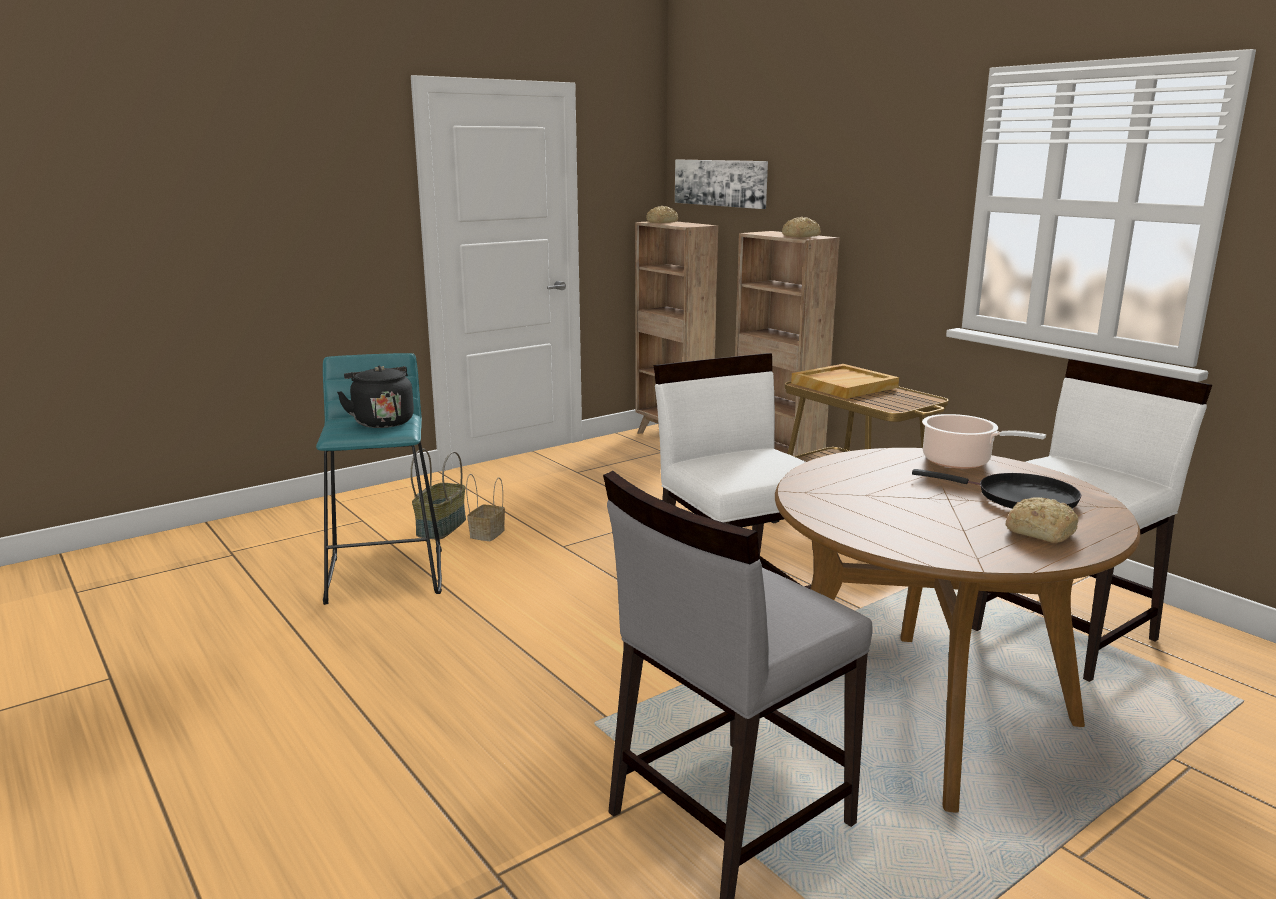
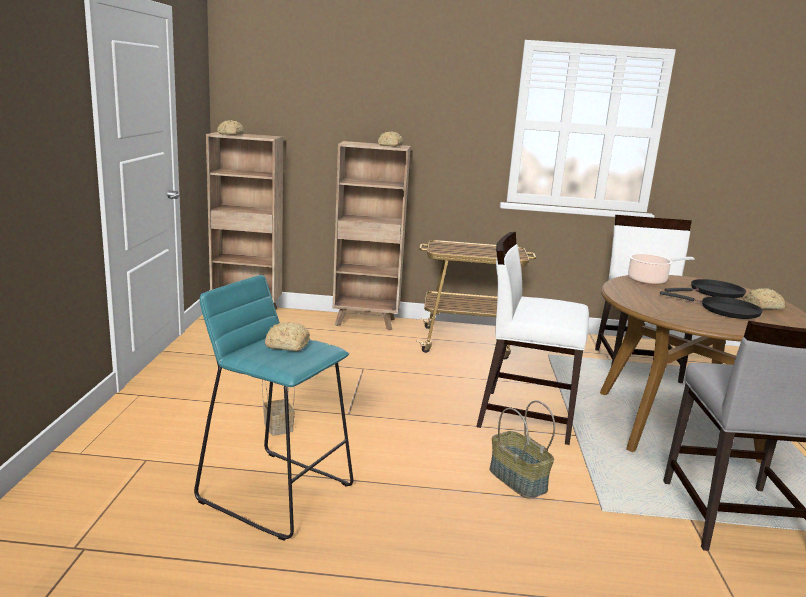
camera: 50 degrees left, 0 degrees up
black kettle [337,366,414,428] -> bread [265,322,310,351]
basket [410,448,466,539] -> basket moved to [489,401,555,498]
picture [675,160,768,209] -> none
beige tray [791,364,899,399] -> none
none -> black frying pan [660,291,763,319]

